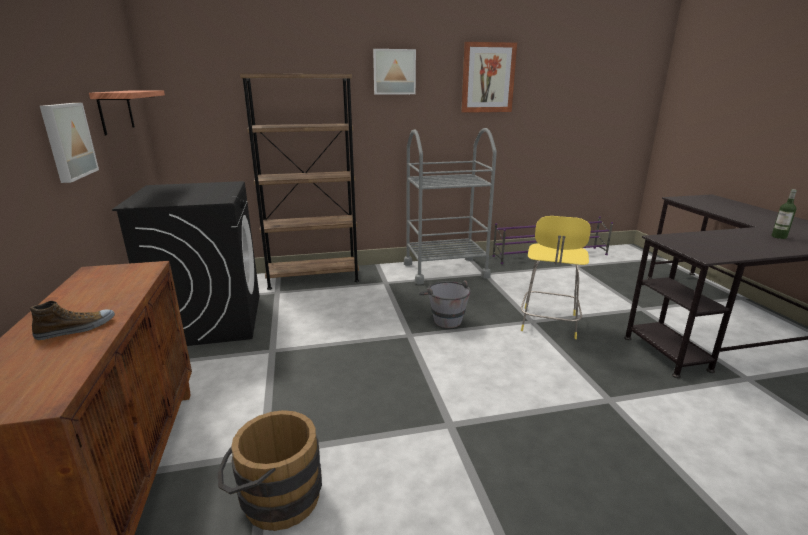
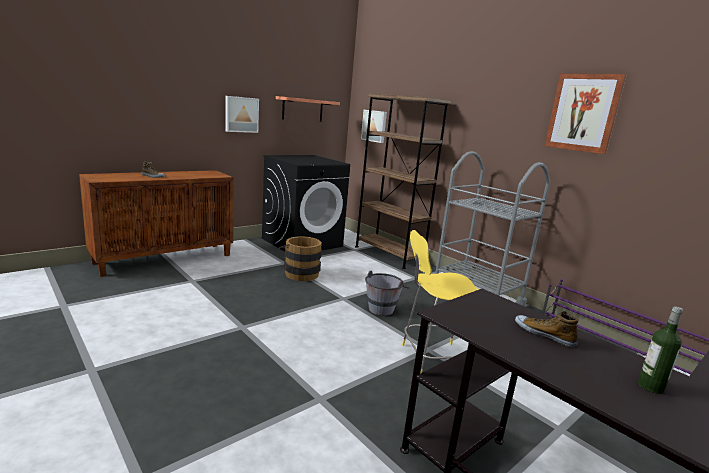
camera: 60 degrees right, 5 degrees down
brown bucket [218,410,322,531] -> brown bucket moved to [279,236,322,281]
picture [373,49,416,95] -> picture moved to [361,110,387,143]
none -> shoe [515,311,579,347]

